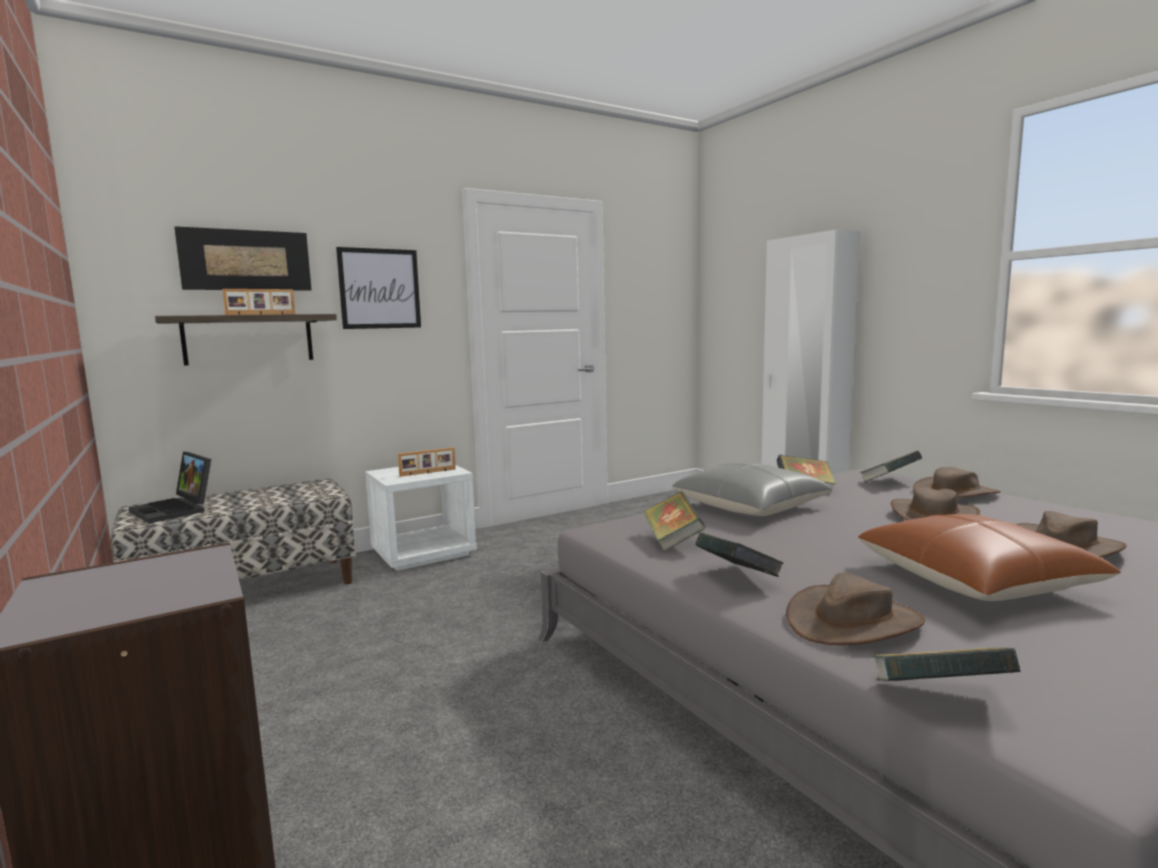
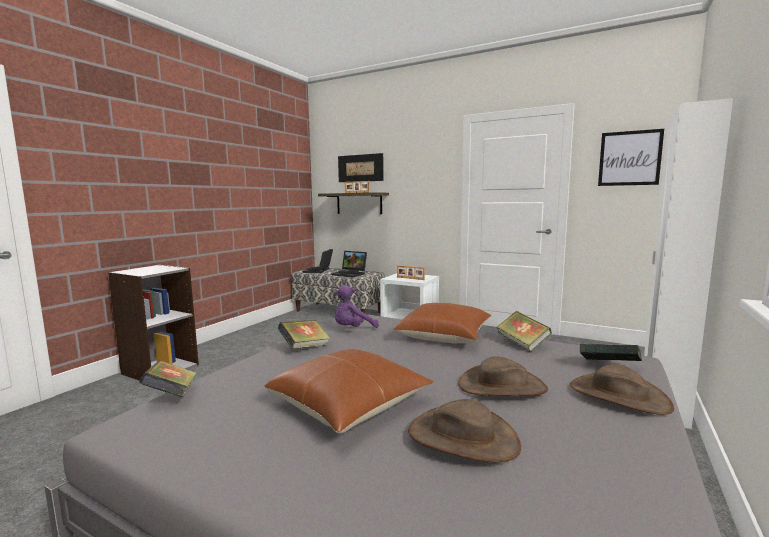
camera: 60 degrees right, 0 degrees up
picture [336,247,421,329] -> picture moved to [598,129,664,186]
book [643,492,706,552] -> purple plush toy [334,285,379,328]
grey pillow [672,463,832,516] -> brown pillow [394,303,492,344]
brown hat [786,572,925,645] -> none
none -> laptop [331,251,367,278]

